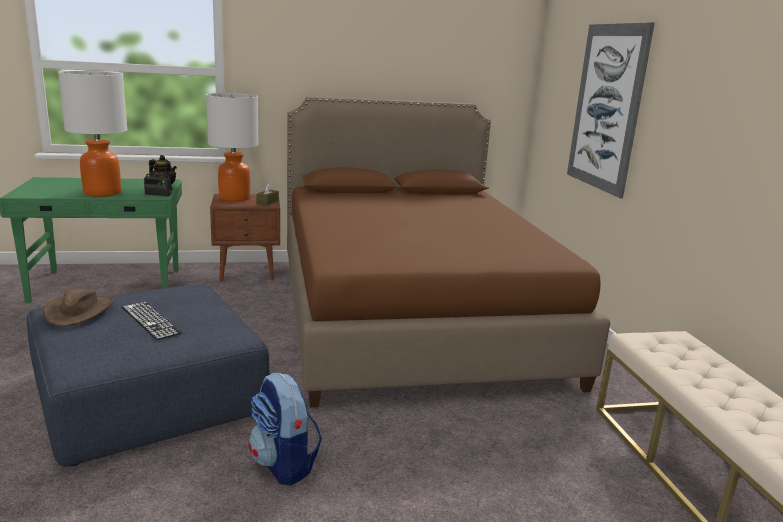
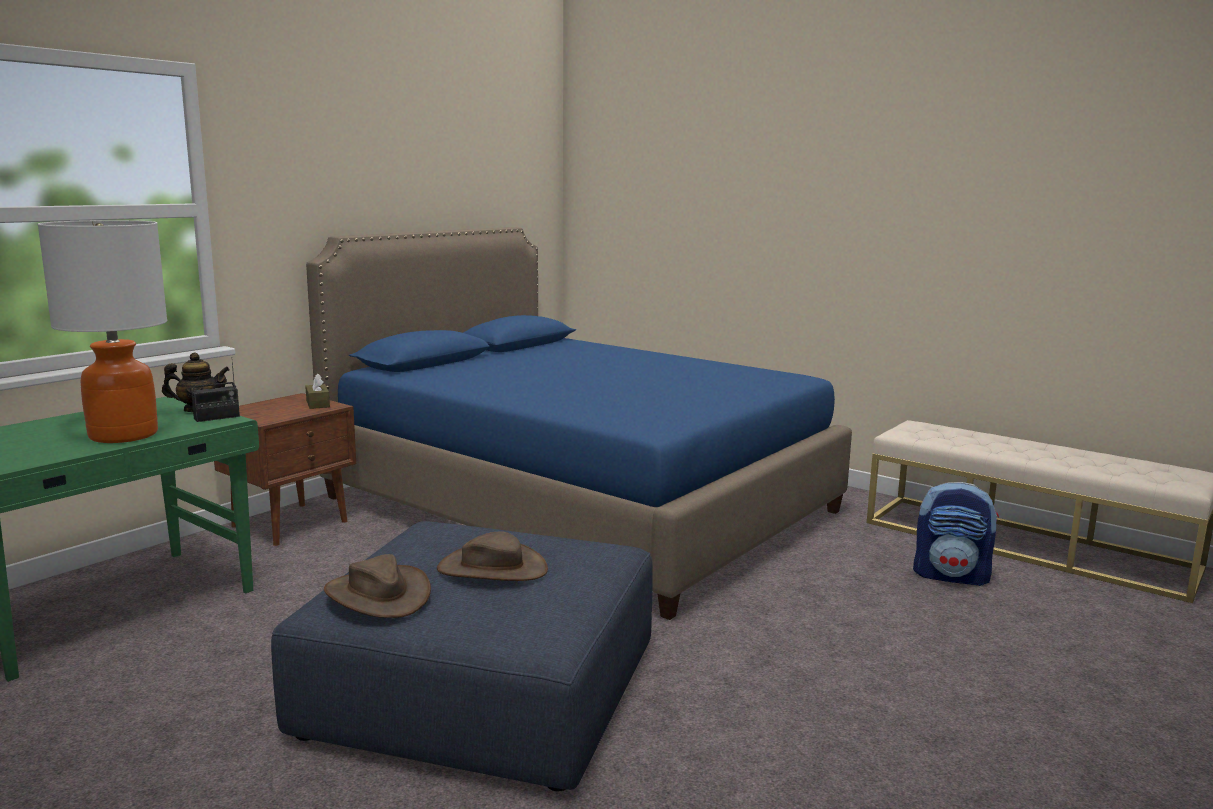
camera: 40 degrees left, 5 degrees down
keyboard [122,302,182,340] -> brown hat [437,532,548,581]
table lamp [206,93,259,201] -> none
backpack [248,372,322,486] -> backpack moved to [913,482,999,586]
brown bed [287,96,610,408] -> blue bed [306,227,852,620]
picture [567,22,655,198] -> none

